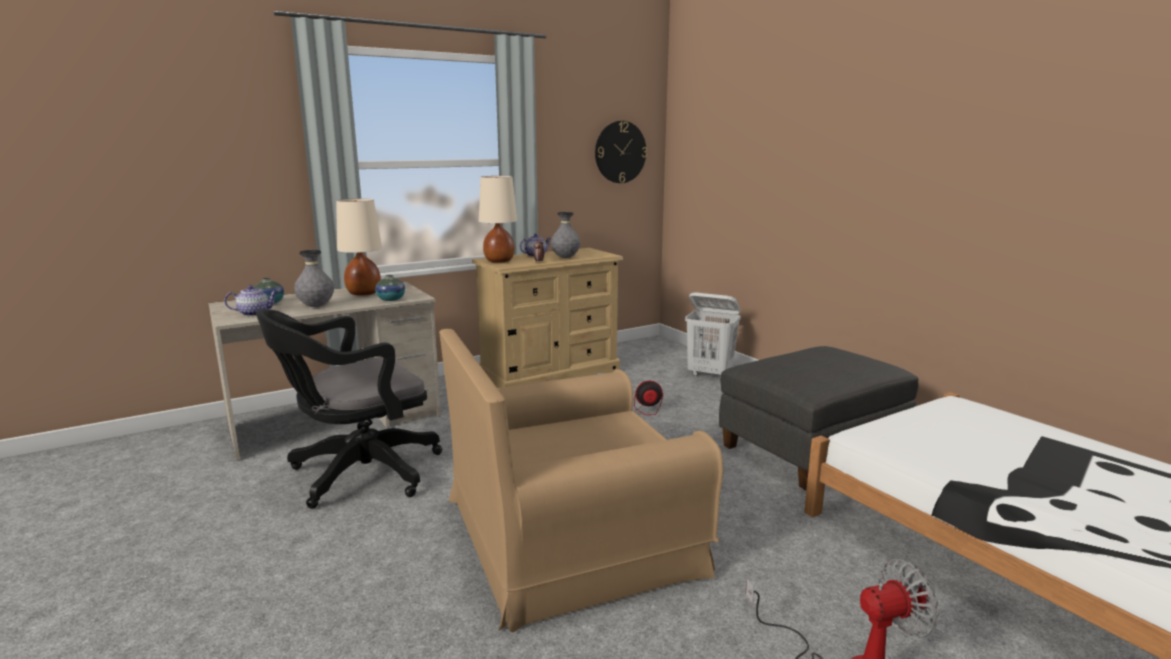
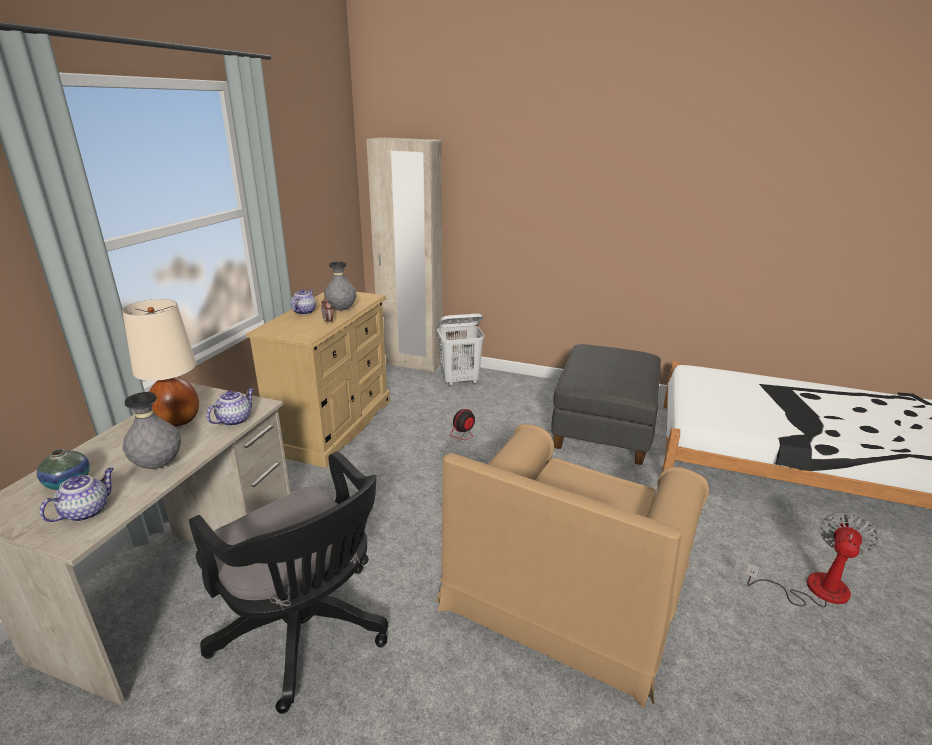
camera: 40 degrees left, 10 degrees up
black office chair [256,309,442,509] -> black office chair turned 60 degrees counterclockwise [189,451,388,714]
vase [375,275,405,301] -> teapot [206,388,254,426]
beige table lamp [479,176,517,263] -> none
wall clock [595,121,647,183] -> none
none -> beige wardrobe [366,137,442,372]

